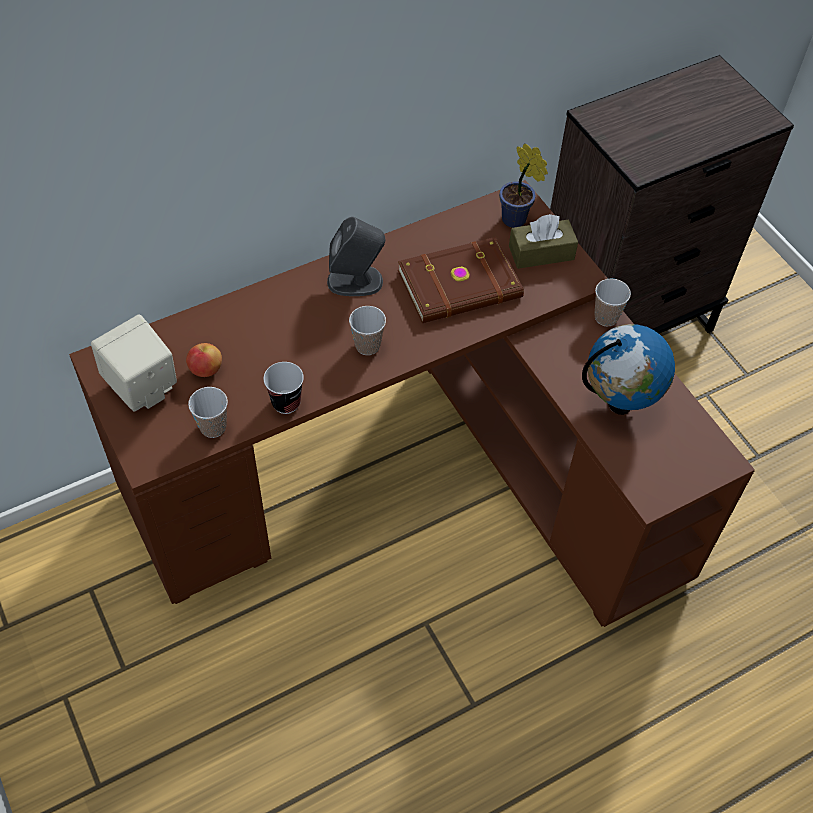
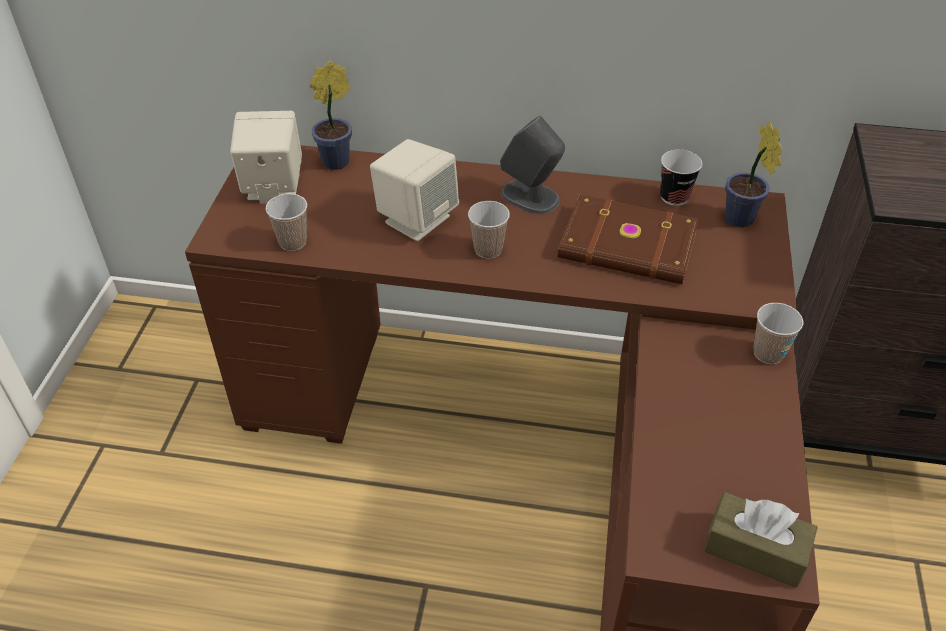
camera: 40 degrees right, 10 degrees down
apple [186,343,222,377] -> none
cup [264,362,304,414] -> cup moved to [661,150,702,206]
brown tissue box [509,214,578,269] -> brown tissue box moved to [704,492,818,588]
globe [582,324,675,415] -> none
none -> potted plant [310,61,352,170]
none -> beige speaker [370,139,459,241]

